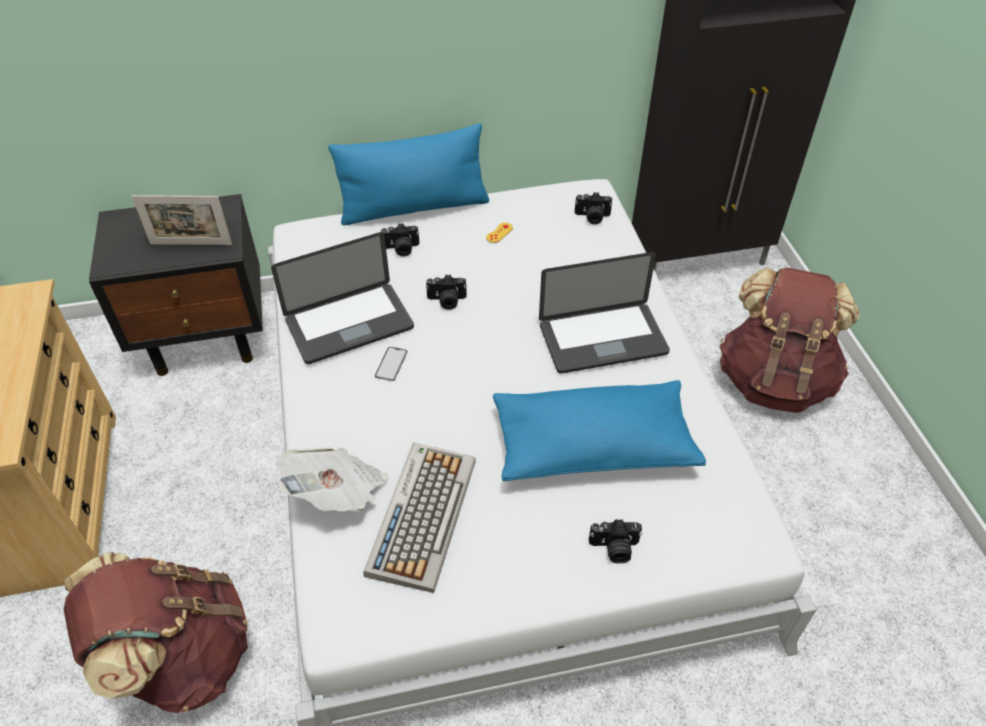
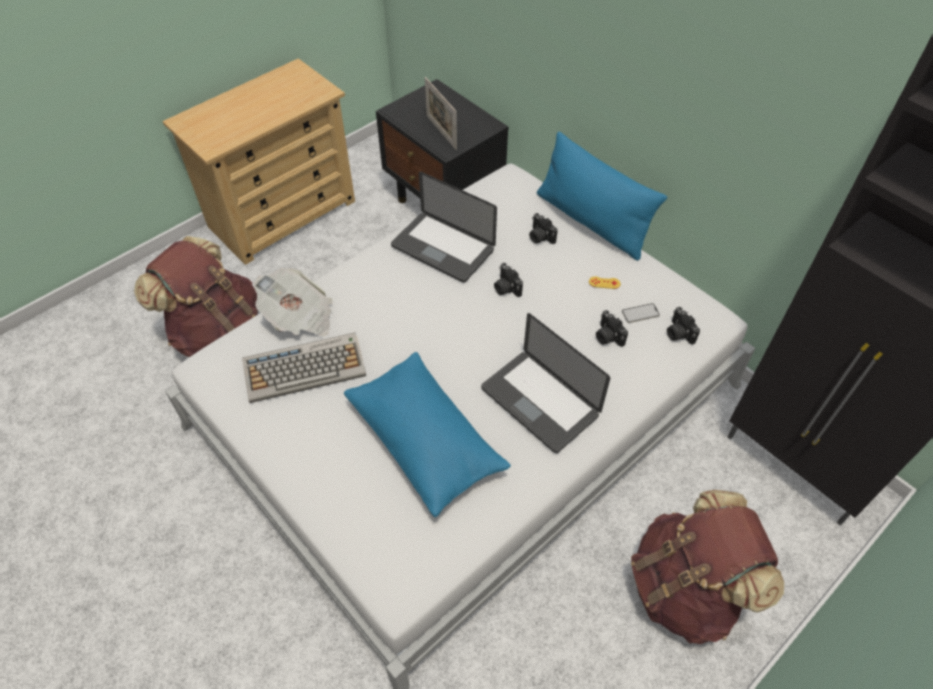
camera: 60 degrees right, 5 degrees up
phone [375,347,407,381] -> phone moved to [622,303,660,323]
camera [589,519,642,564] -> camera moved to [596,310,628,347]

